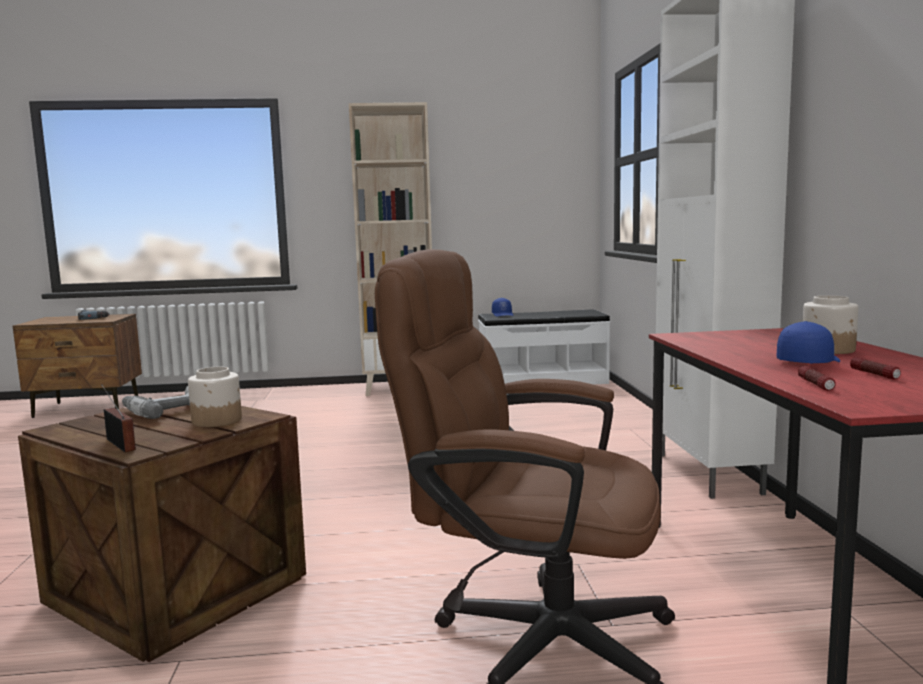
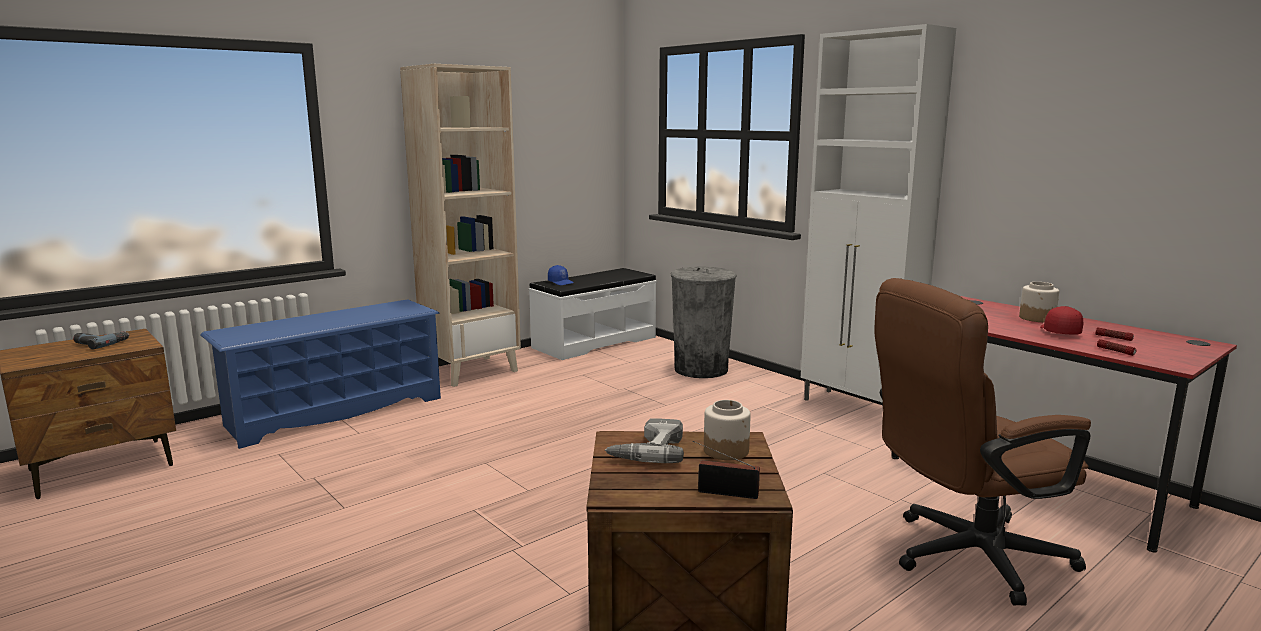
camera: 35 degrees left, 5 degrees up
blue cap [777,321,840,363] -> red cap [1040,306,1083,334]
none -> blue shoe rack [200,299,441,449]
none -> grey trash can [671,266,737,378]

